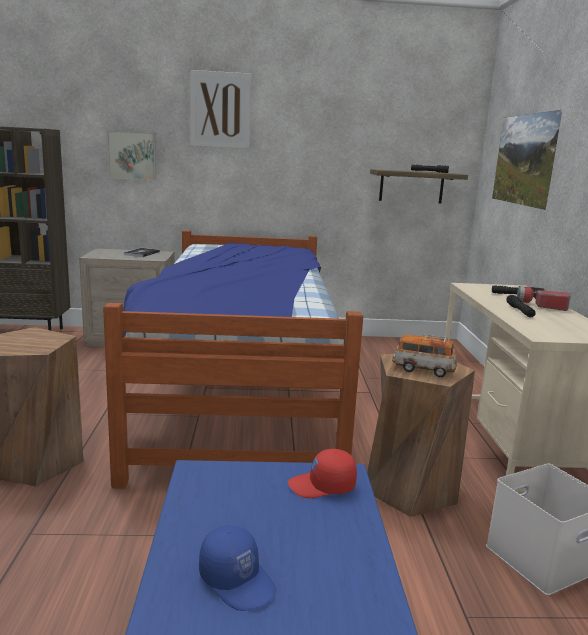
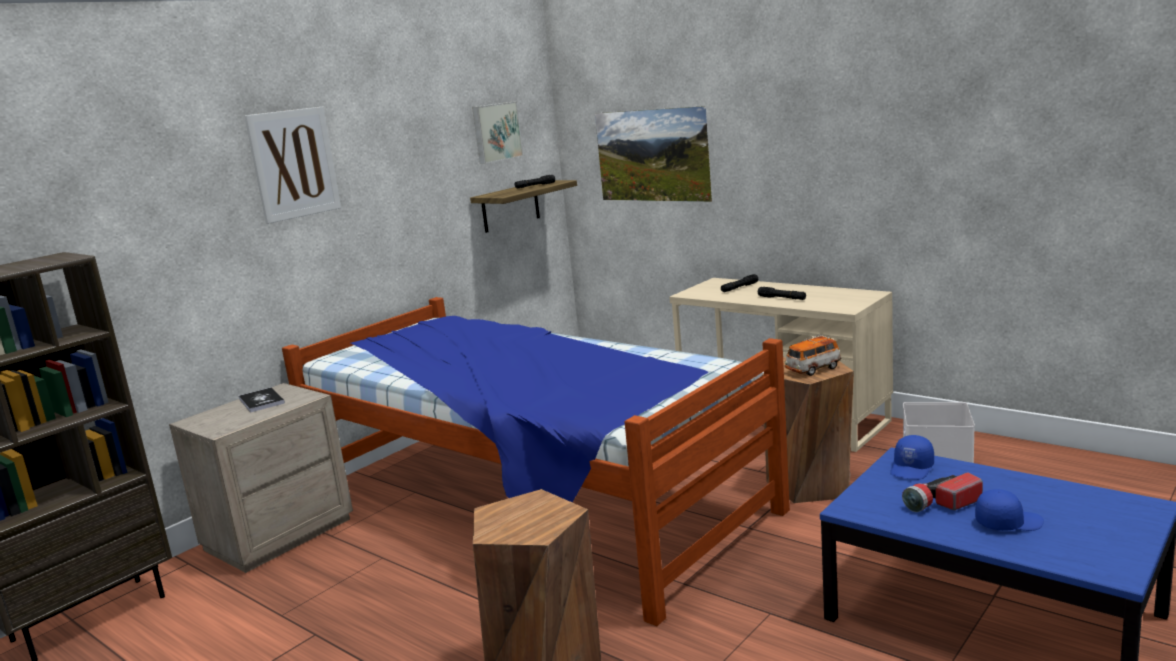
camera: 45 degrees left, 0 degrees up
picture [107,130,156,180] -> picture moved to [472,101,523,164]
red cap [288,449,357,498] -> blue cap [890,435,934,480]
flashlight [517,286,571,311] -> flashlight moved to [902,472,983,512]

